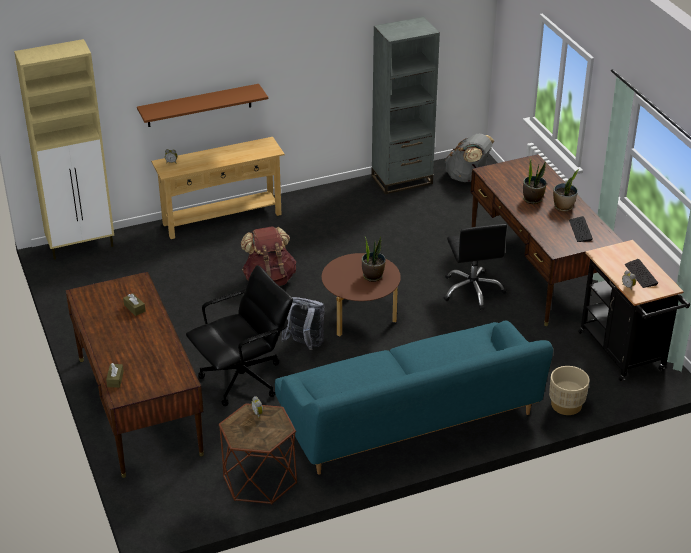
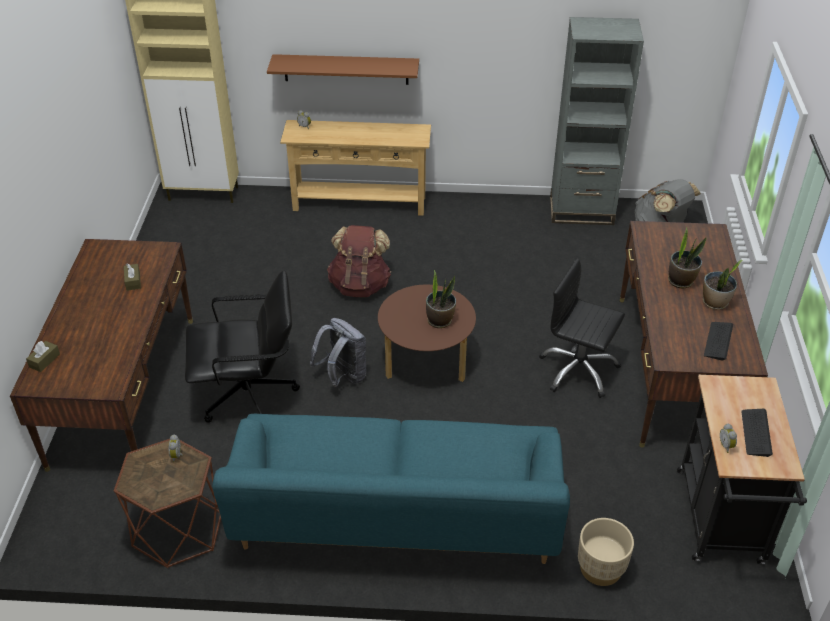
camera: 25 degrees right, 5 degrees up
black office chair [444,224,507,310] -> black office chair turned 105 degrees clockwise [539,258,625,398]

